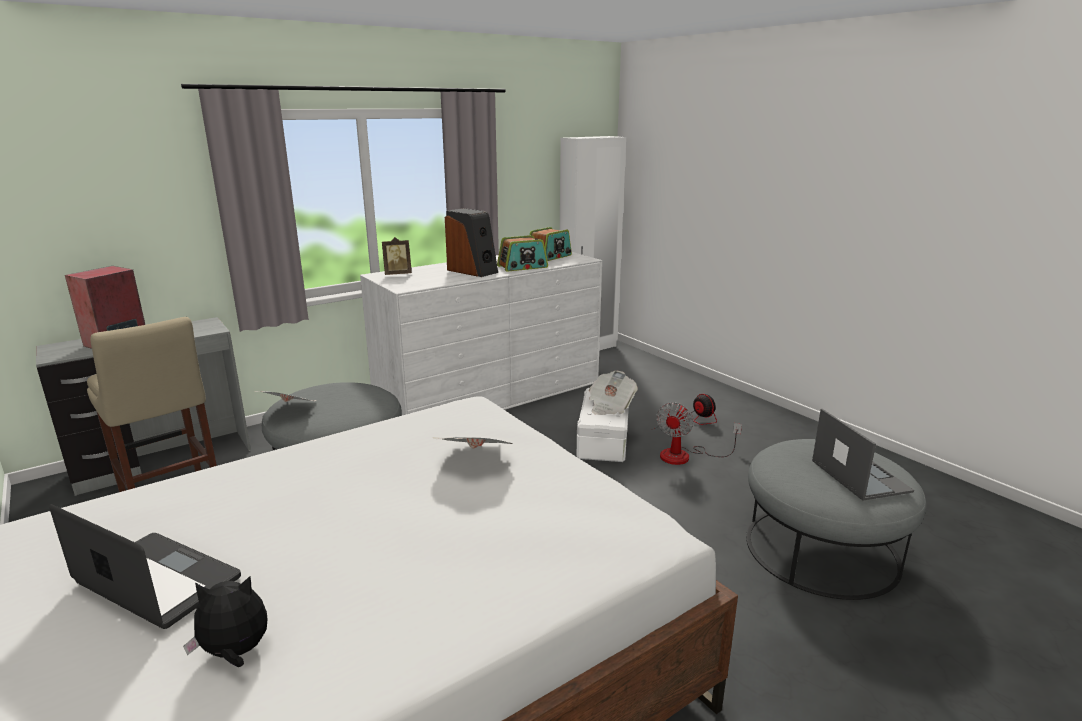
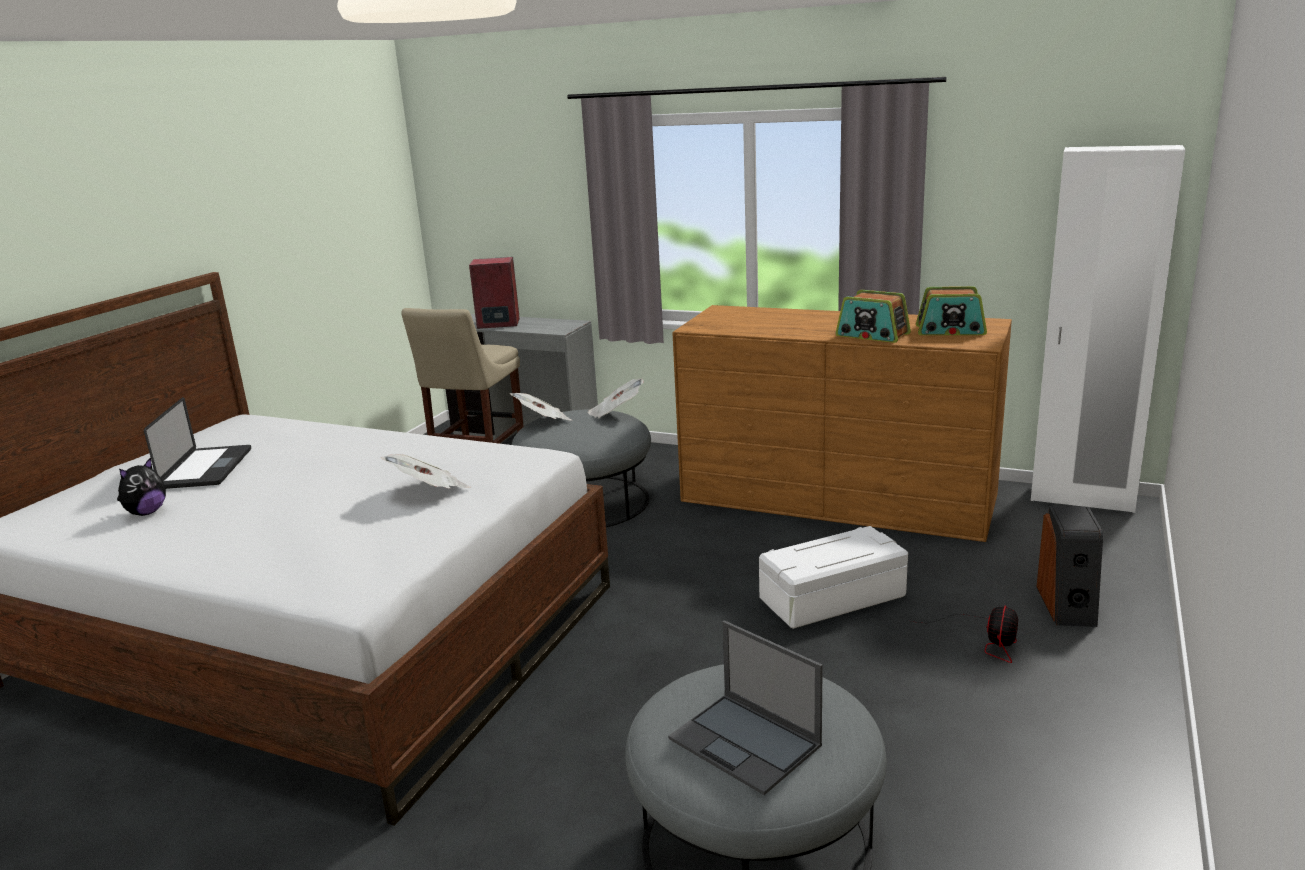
camera: 60 degrees right, 0 degrees up
plush toy [183,576,267,667] -> plush toy turned 75 degrees clockwise [117,457,166,516]
white dresser [360,252,602,415] -> brown dresser [672,305,1012,542]
picture frame [382,237,412,275] -> none
speaker [445,208,498,277] -> speaker moved to [1036,506,1103,627]
newspaper [589,371,637,415] -> newspaper moved to [588,379,644,419]
fan [656,402,742,465] -> none
laptop [812,409,914,501] -> laptop turned 90 degrees clockwise [668,620,823,795]

